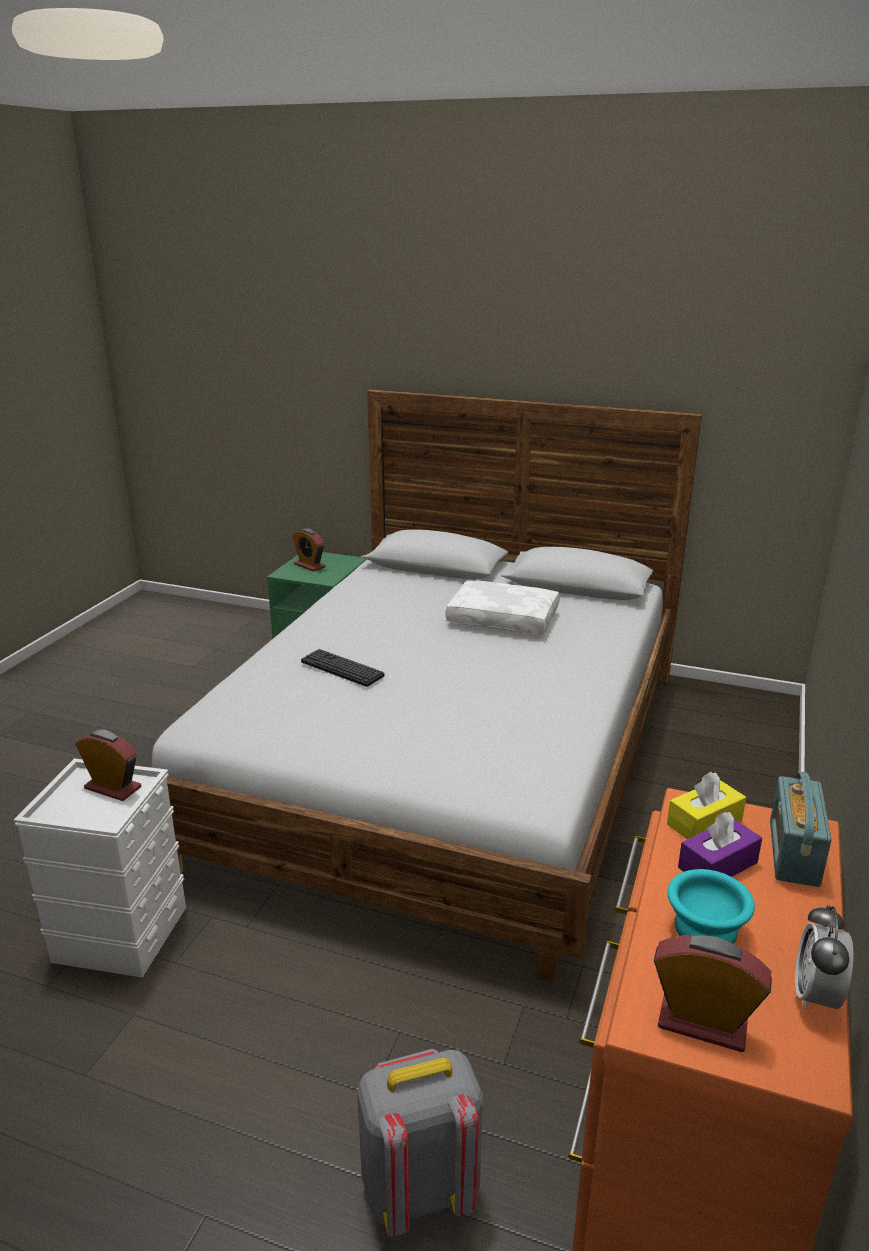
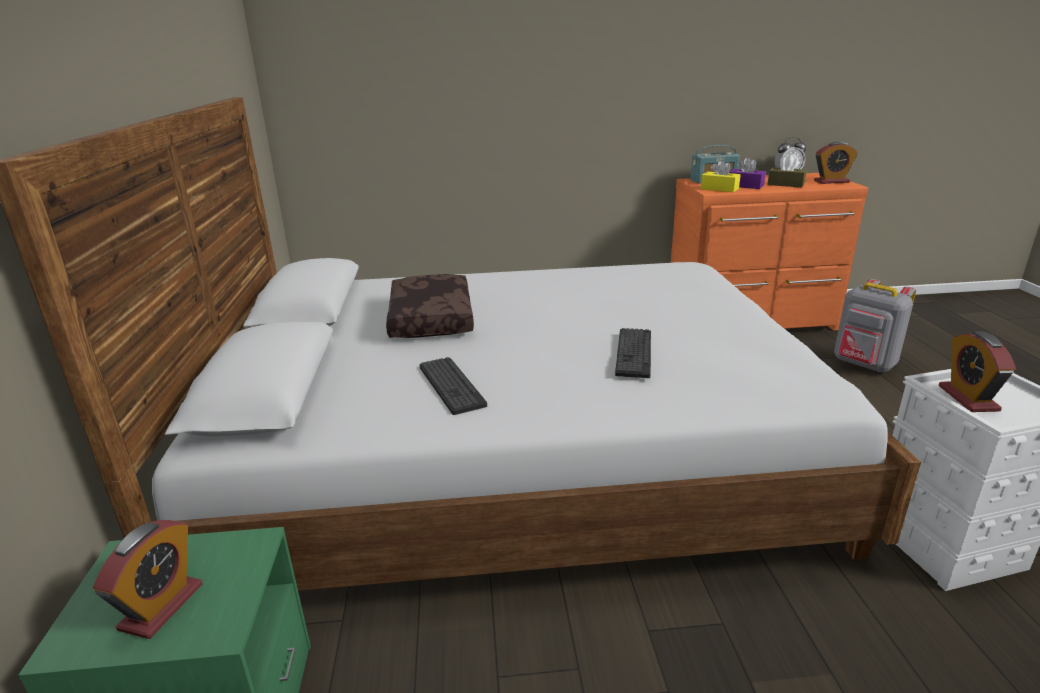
camera: 115 degrees left, 0 degrees up
white pillow [446,580,560,634] -> brown pillow [386,274,474,338]
alarm clock [654,935,772,1052] -> alarm clock turned 90 degrees counterclockwise [814,142,858,184]
turquoise bowl [667,869,755,944] -> brown tissue box [767,155,807,187]
none -> keyboard [420,357,487,415]

